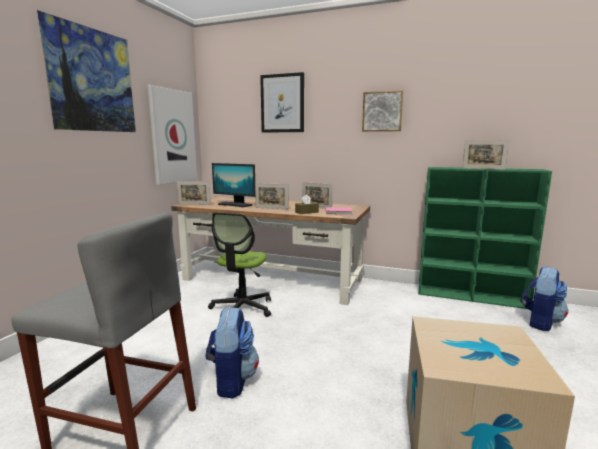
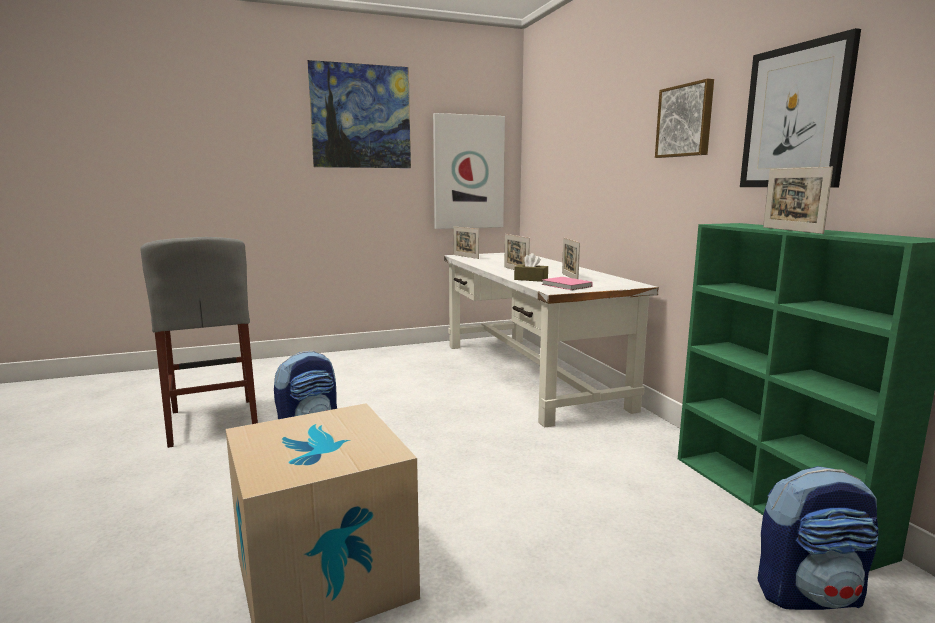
camera: 50 degrees right, 0 degrees up
brown desk [171,196,370,305] -> white desk [444,253,659,428]
office chair [208,212,271,317] -> none
monitor [212,163,255,207] -> none
picture [260,72,304,133] -> picture moved to [740,28,861,187]

